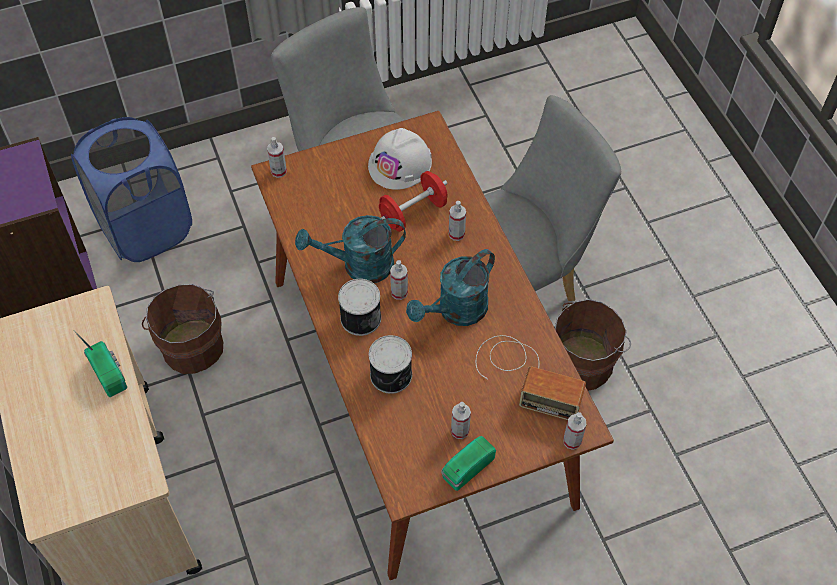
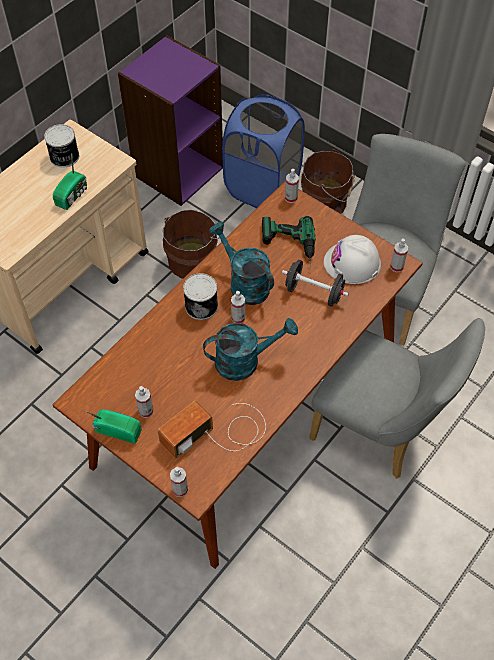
camera: 60 degrees right, 0 degrees up
can [369,335,412,394] -> can moved to [44,124,79,168]
red dumbbell [379,171,448,232] -> black dumbbell [282,260,349,307]
turquoise watering can [406,249,495,326] -> turquoise watering can turned 150 degrees clockwise [203,318,298,381]
spray bottle [449,201,466,241] -> spray bottle moved to [390,239,408,272]
radio [476,335,586,420] -> radio turned 60 degrees clockwise [158,400,266,458]
brown bucket [554,299,631,391] -> brown bucket moved to [301,149,355,214]
none -> power drill [262,216,316,267]

